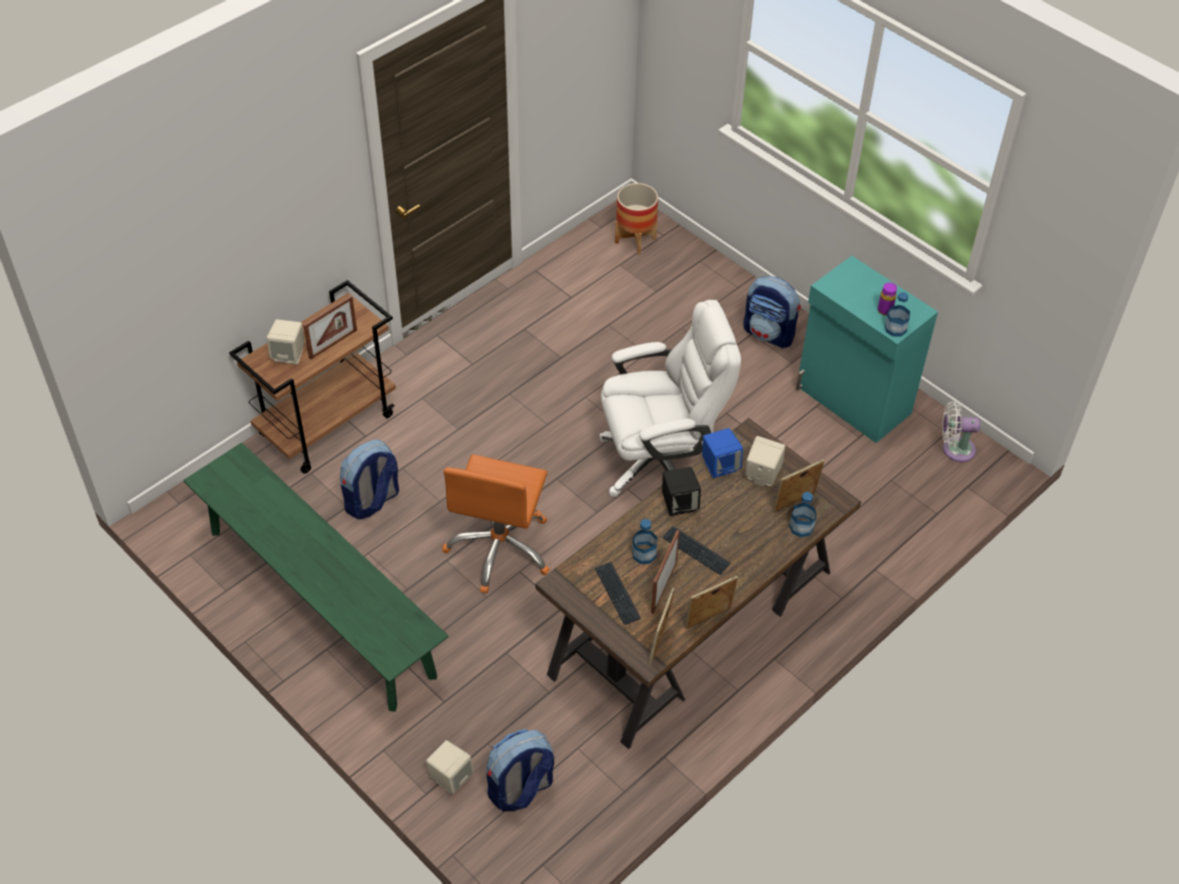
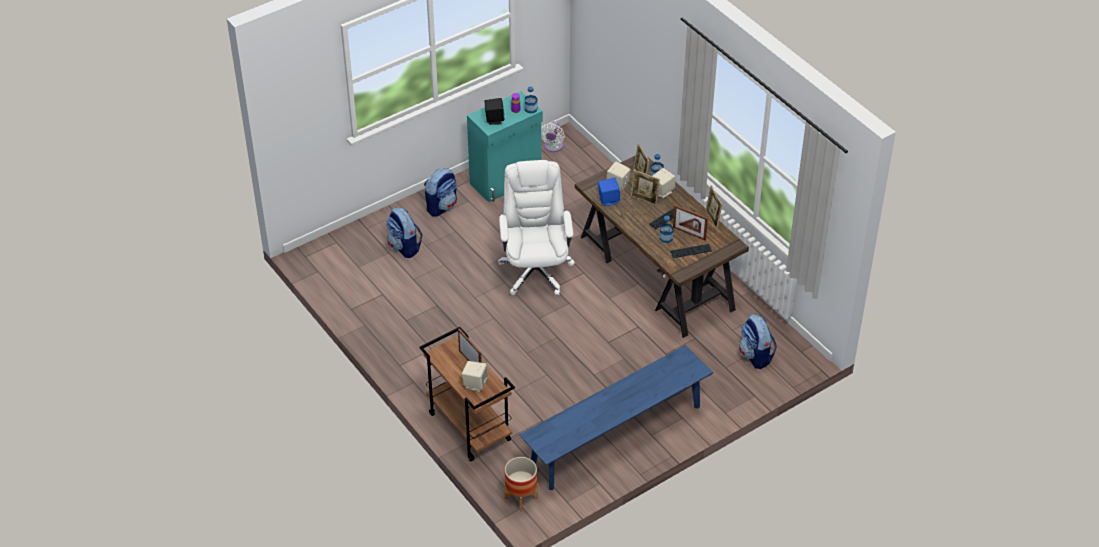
camera: 80 degrees left, 5 degrees down
green bench [183,443,449,712] -> blue bench [519,345,713,490]
backpack [340,439,399,519] -> backpack moved to [387,207,422,258]
beige speaker [426,740,474,794] -> beige speaker moved to [653,168,675,198]
orange office chair [442,454,550,593] -> none
planter [615,183,658,255] -> planter moved to [504,457,538,512]
picture frame [648,588,675,664] -> picture frame moved to [631,170,660,205]
black speaker [662,467,701,516] -> black speaker moved to [485,98,505,125]

